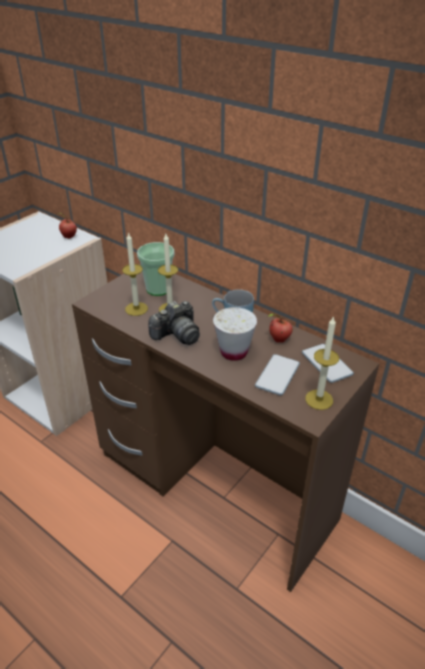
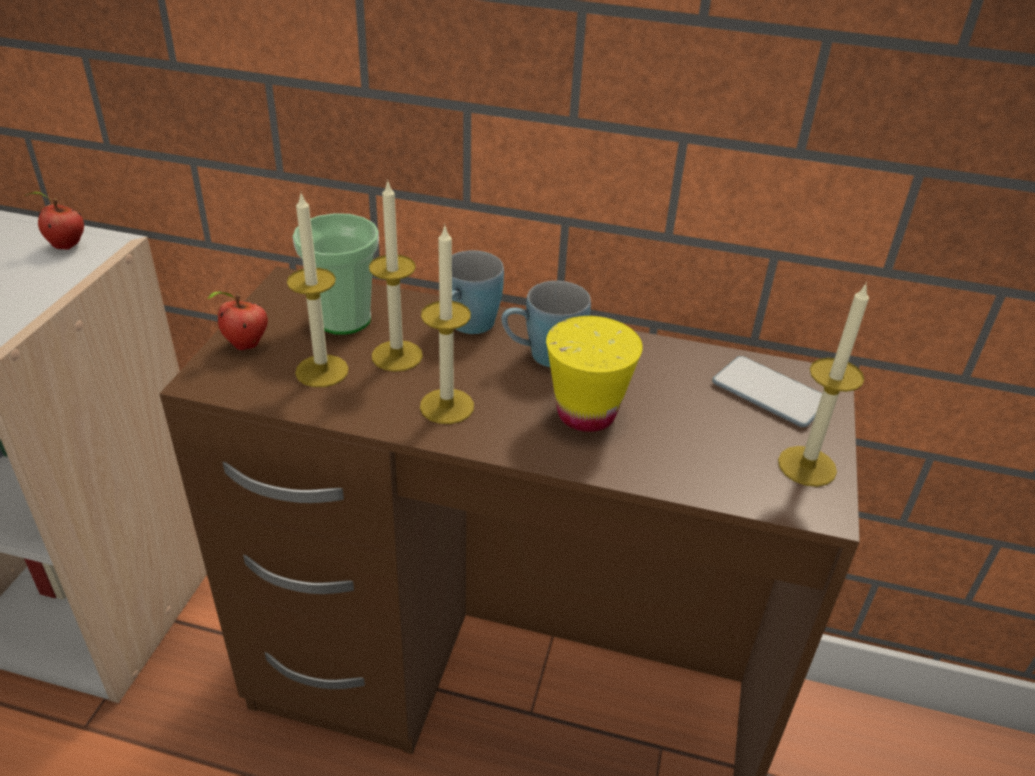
camera: 25 degrees left, 0 degrees up
camera [148,301,200,345] -> candle [420,224,474,424]
white cup [213,307,257,361] -> yellow cup [546,316,643,432]
phone [255,354,300,395] -> none
apple [268,314,293,343] -> apple moved to [207,291,268,350]
none -> blue mug [452,251,504,334]

